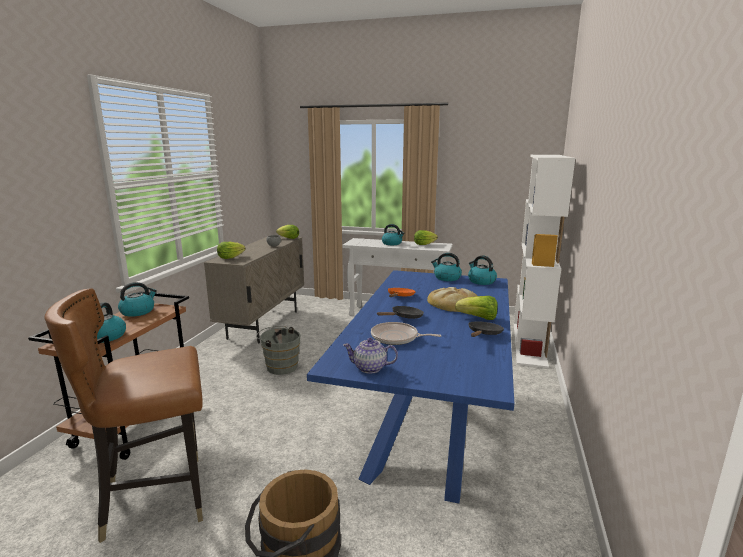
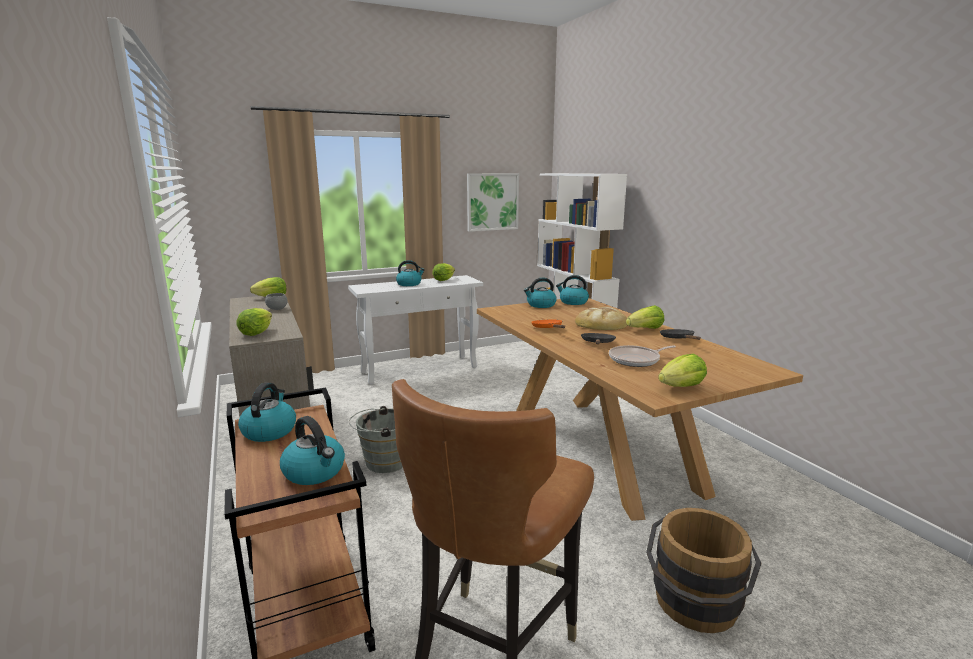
camera: 40 degrees left, 0 degrees up
blue dining table [307,270,514,503] -> brown dining table [477,298,803,521]
teapot [343,338,398,374] -> lettuce [658,354,707,387]
none -> picture [467,173,519,232]

